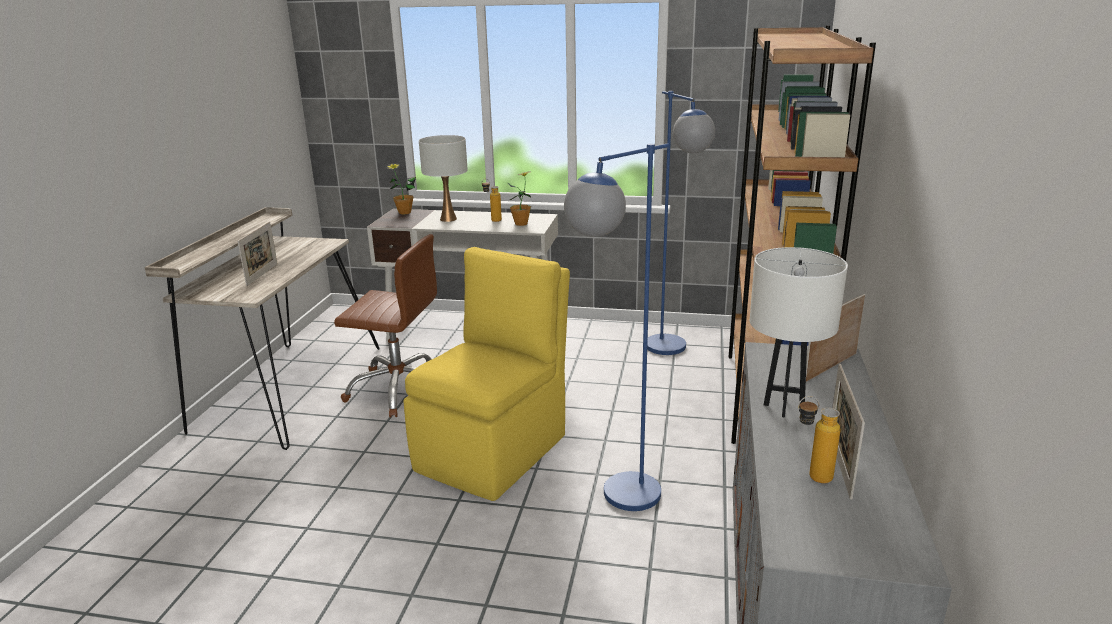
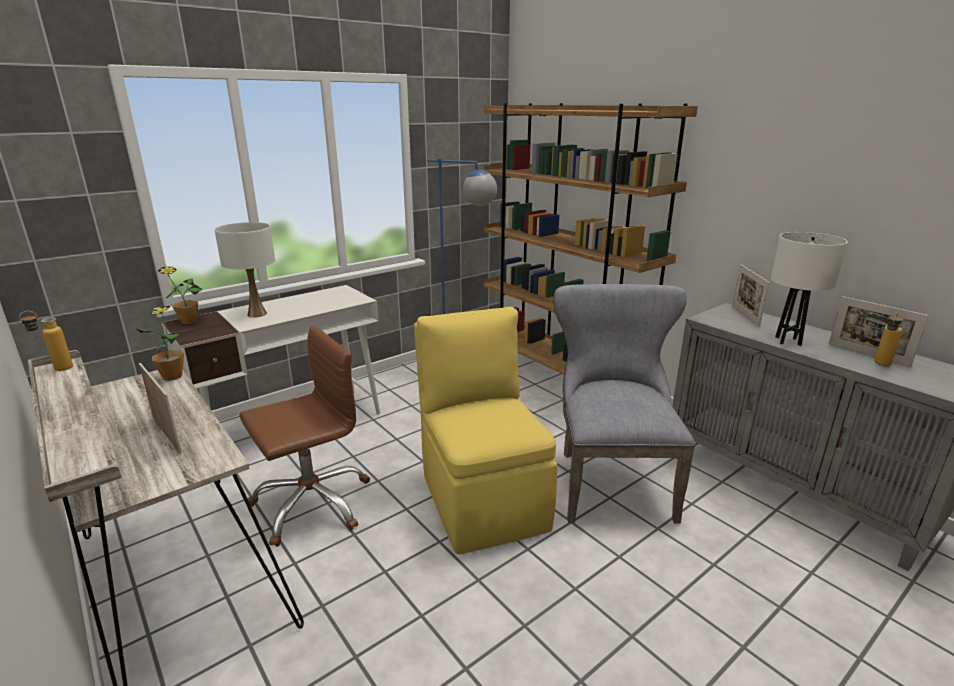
camera: 50 degrees left, 0 degrees up
bottle [482,179,502,222] -> bottle moved to [19,311,73,371]
potted plant [508,171,532,226] -> potted plant moved to [135,306,184,381]
blue floor lamp [564,143,669,511] -> grey chair [553,284,695,524]

